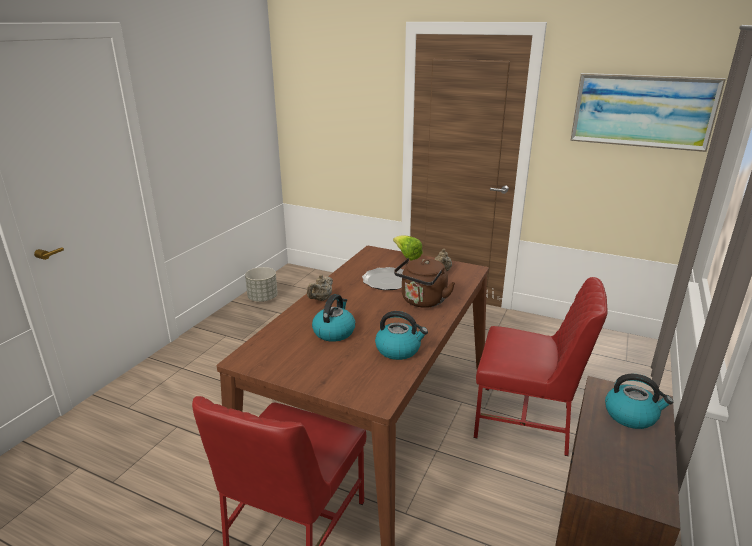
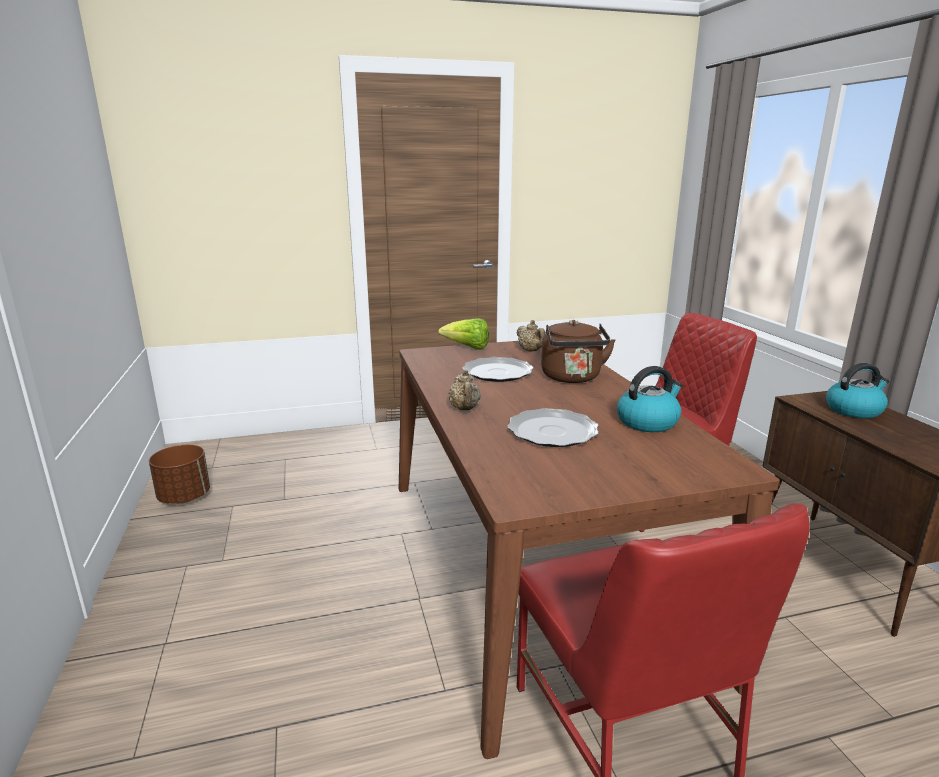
camera: 40 degrees left, 5 degrees down
grey planter [245,267,278,302] -> brown planter [149,445,210,504]
kettle [312,294,355,342] -> plate [507,408,599,447]
picture [570,73,726,152] -> none

